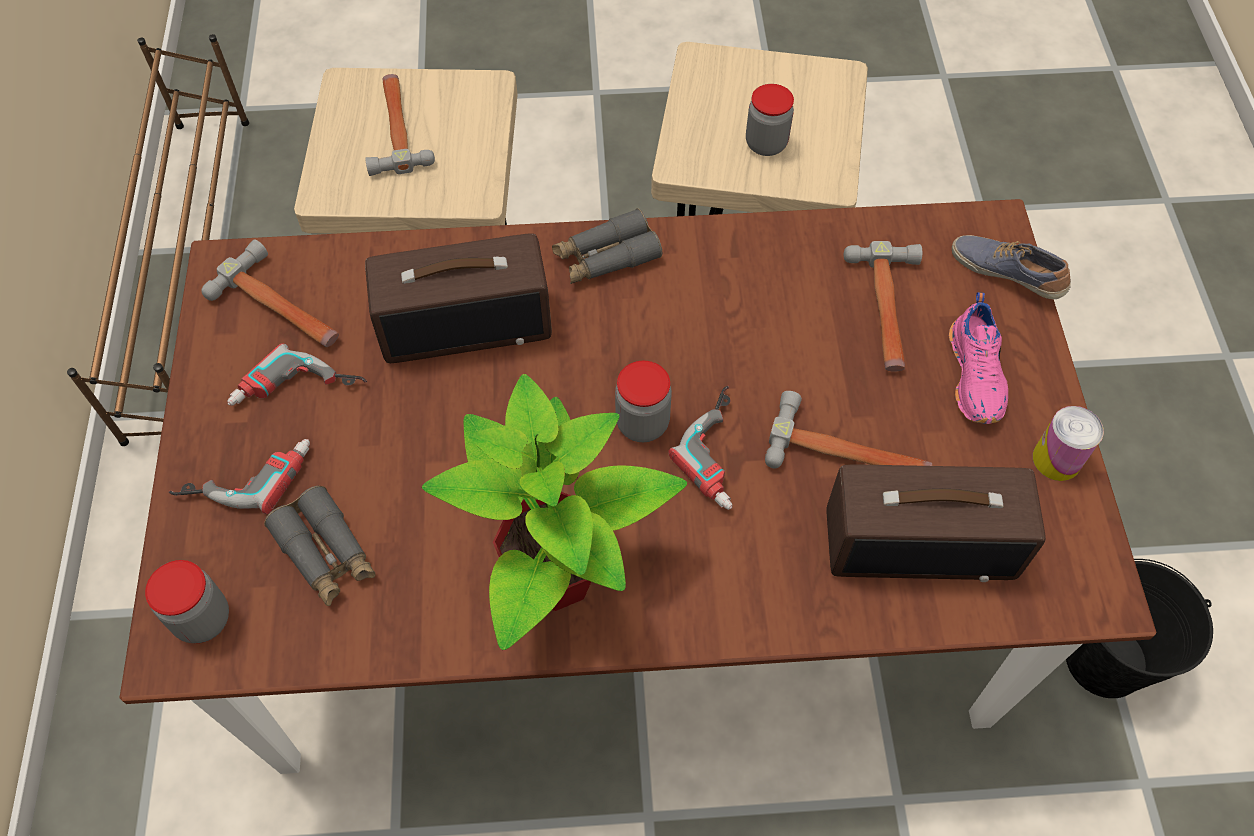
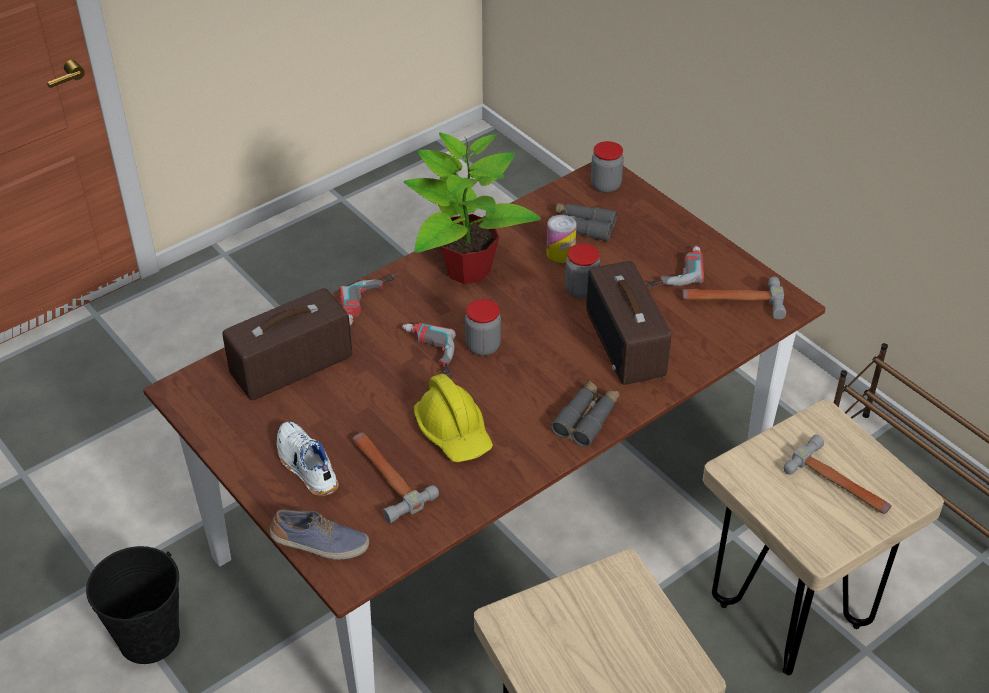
camera: 145 degrees right, 15 degrees down
power drill [169,439,310,514] -> power drill moved to [339,273,399,325]
radio [365,233,552,363] -> radio turned 60 degrees counterclockwise [586,261,671,385]
jar [746,84,794,156] -> jar moved to [565,244,600,299]
hammer [765,391,932,468] -> none
pink shoe [949,292,1008,424] -> white shoe [277,422,339,496]
can [1033,406,1104,481] -> can moved to [546,215,577,263]
none -> yellow hard hat [414,374,493,462]

